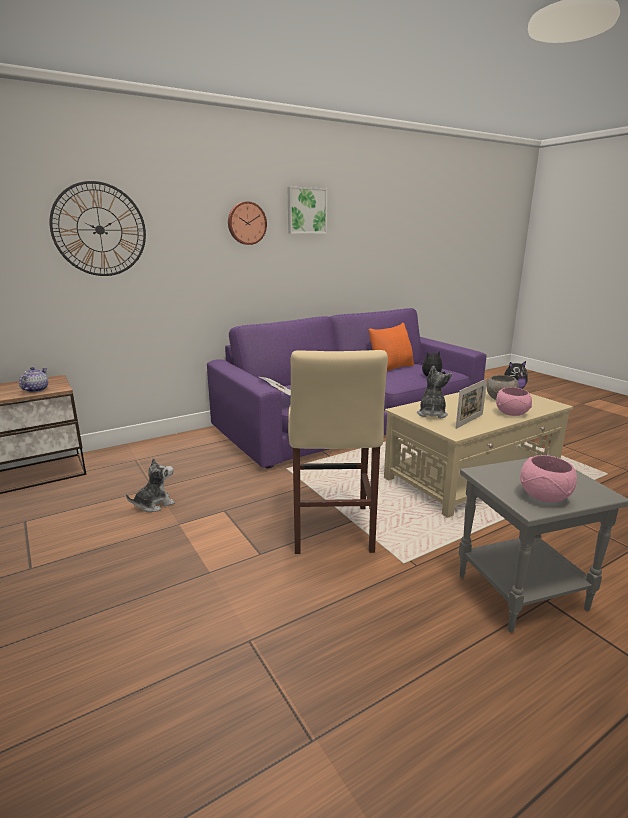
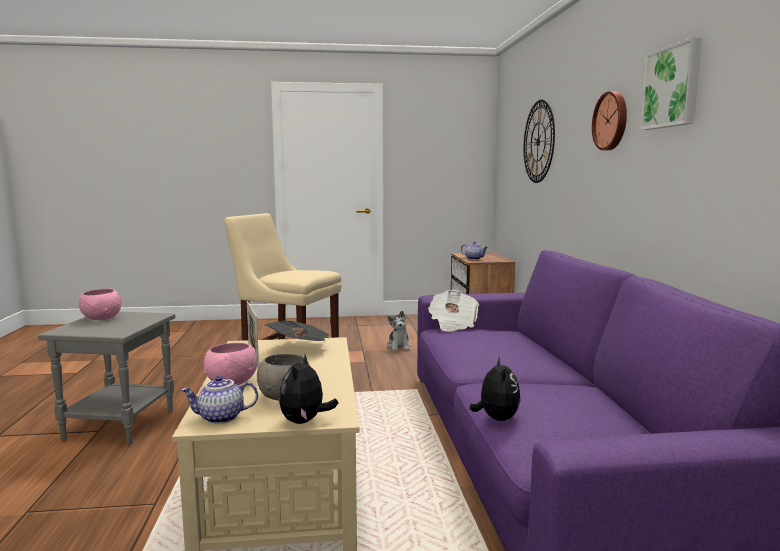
camera: 115 degrees right, 10 degrees down
orange pillow [369,323,414,371] -> none
plush toy [417,366,452,418] -> newspaper [265,321,330,341]
none -> teapot [181,376,258,424]

